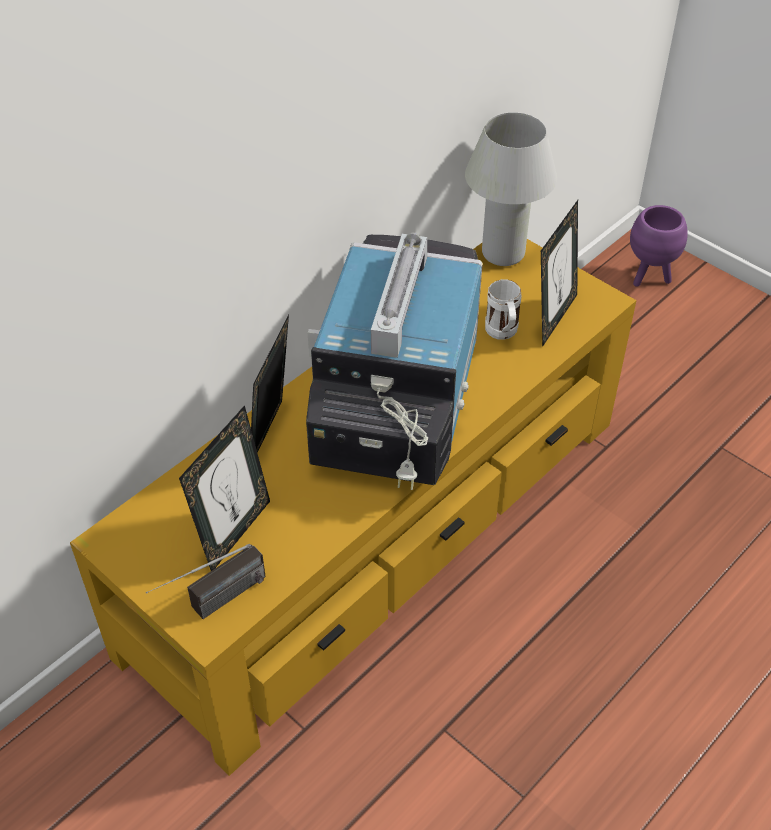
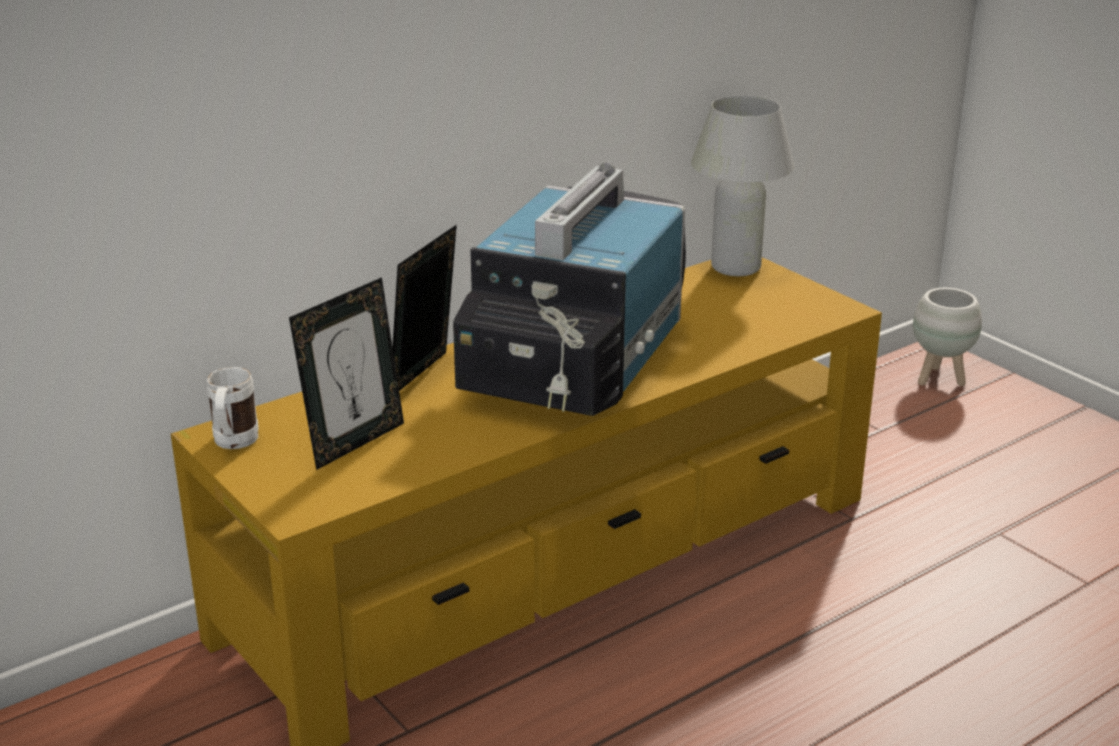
camera: 10 degrees right, 20 degrees down
radio [146,544,266,619] -> none
white mug [485,279,522,340] -> white mug moved to [207,367,259,449]
picture frame [541,200,578,347] -> none
purple planter [630,205,688,287] -> white planter [913,288,982,386]

